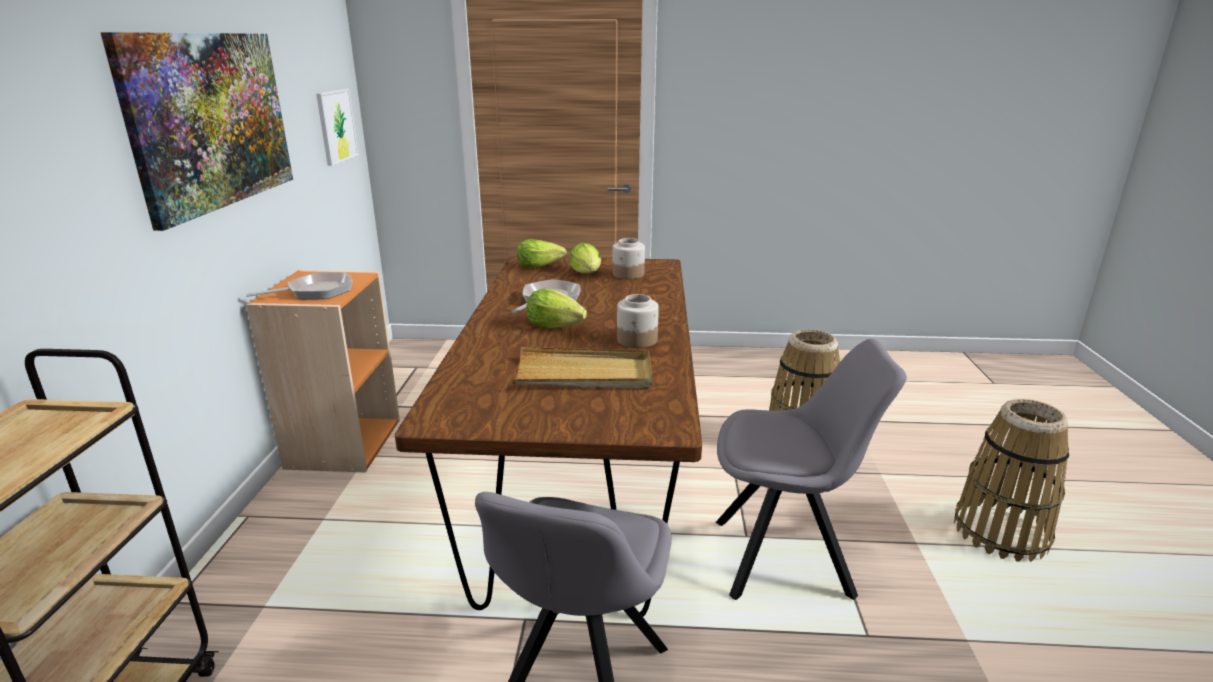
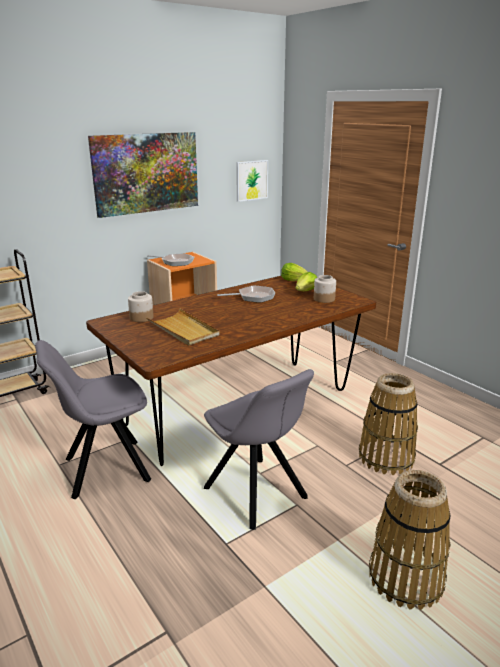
camera: 50 degrees right, 0 degrees up
lettuce [526,288,587,329] -> none
jar [617,294,659,348] -> jar moved to [128,291,154,322]

